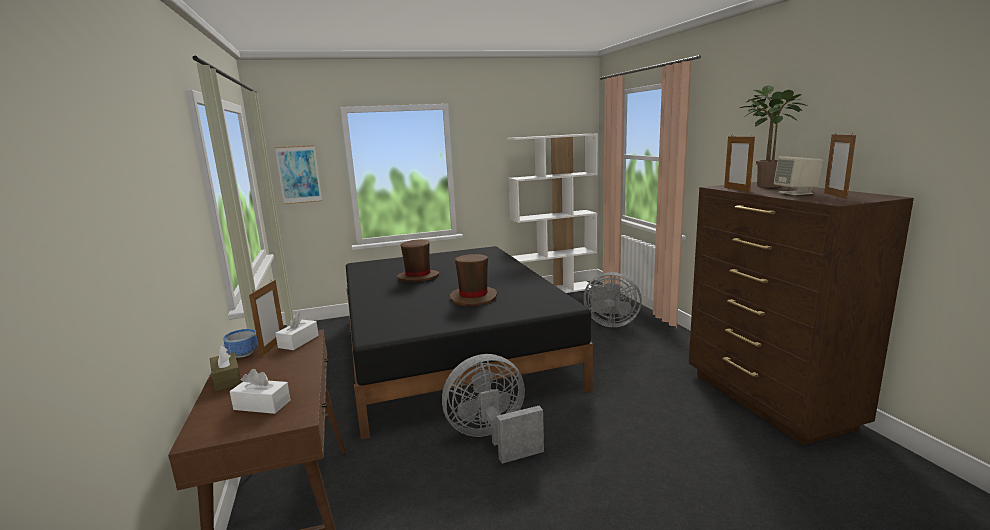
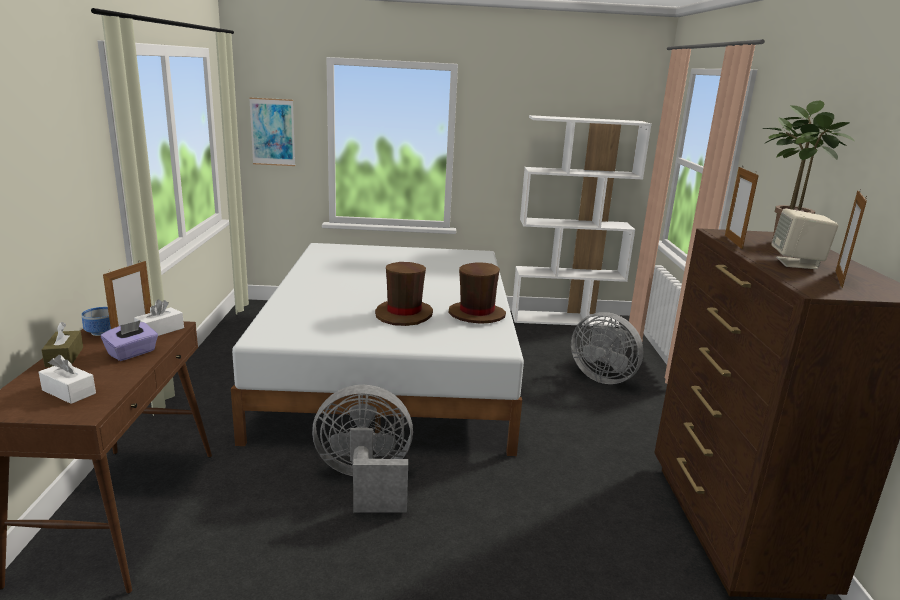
camera: 15 degrees right, 5 degrees up
black bed [346,246,593,440] -> white bed [231,243,524,456]
brown hat [397,239,439,282] -> brown hat moved to [448,262,506,324]
none -> purple tissue box [101,320,158,361]

